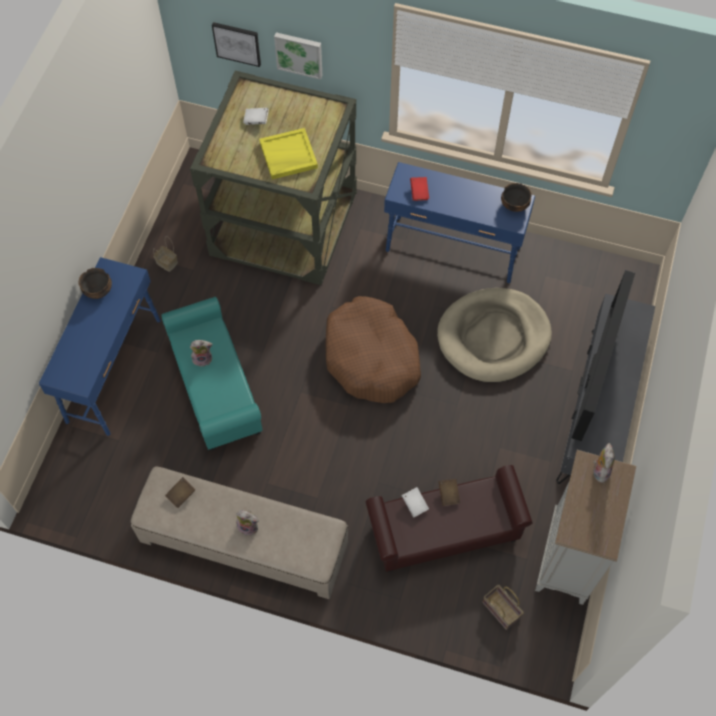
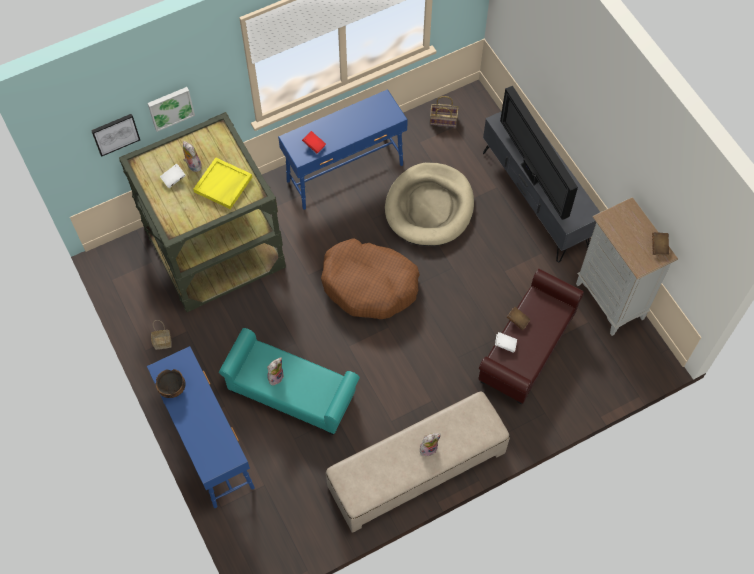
camera: 45 degrees left, 0 degrees up
brown book [165,477,196,508] -> brown book moved to [652,232,669,255]
basket [482,584,524,630] -> basket moved to [430,96,458,127]
bowl [501,183,532,212] -> none
plush toy [593,443,615,483] -> plush toy moved to [183,141,202,172]

